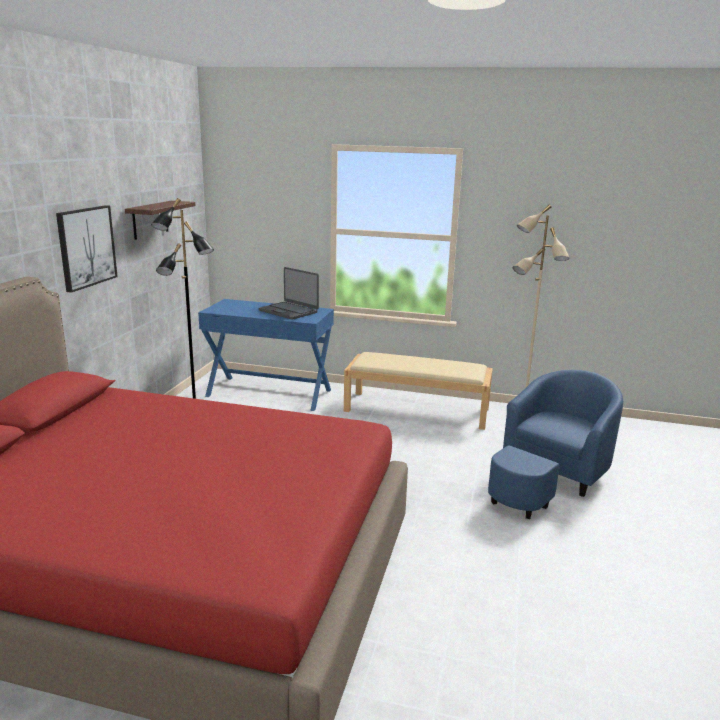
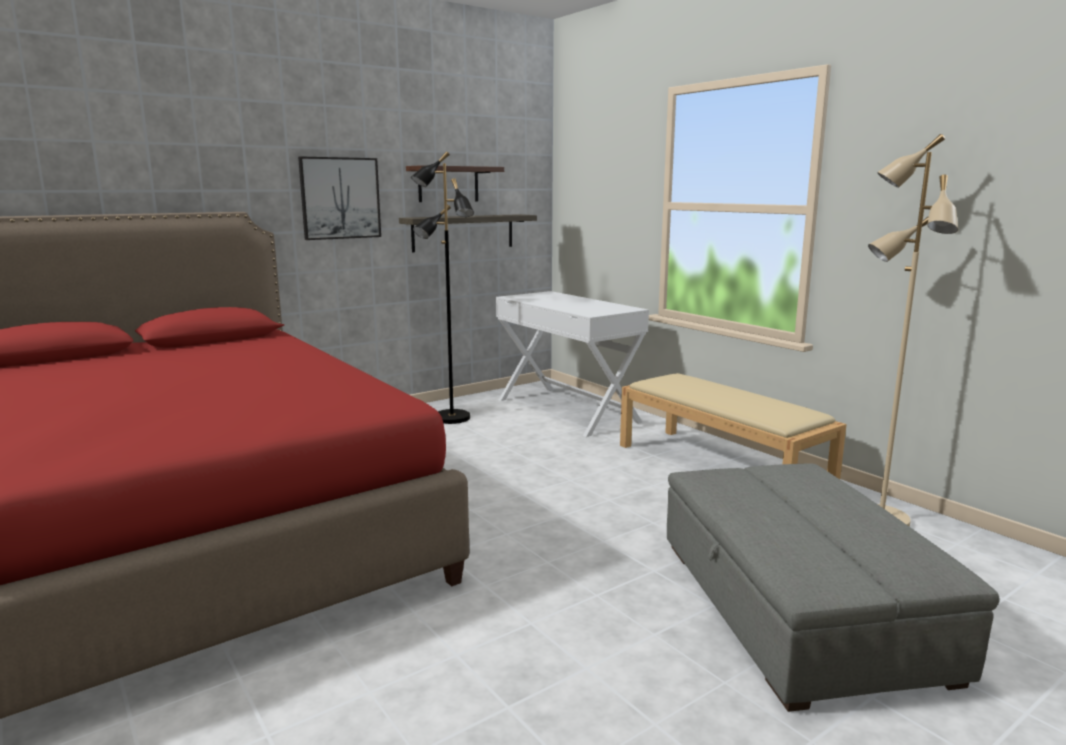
camera: 40 degrees right, 5 degrees down
blue desk [198,299,334,411] -> white desk [496,291,649,437]
laptop [259,267,319,320] -> none
blue armchair [488,370,624,519] -> grey ottoman [667,463,999,712]
none -> shelf [399,214,537,252]

